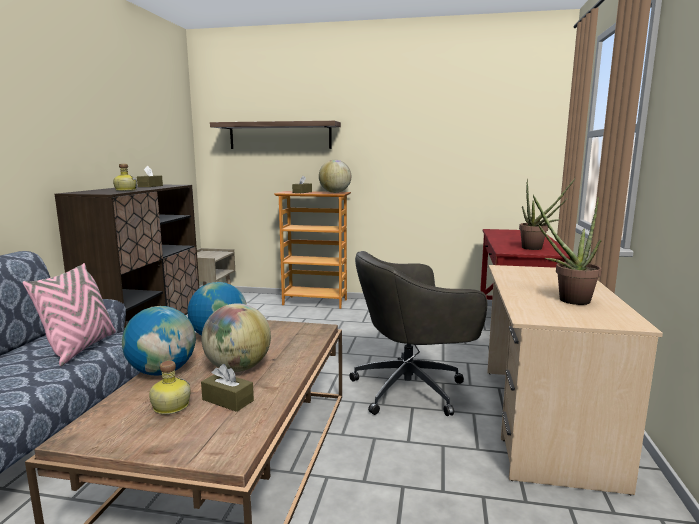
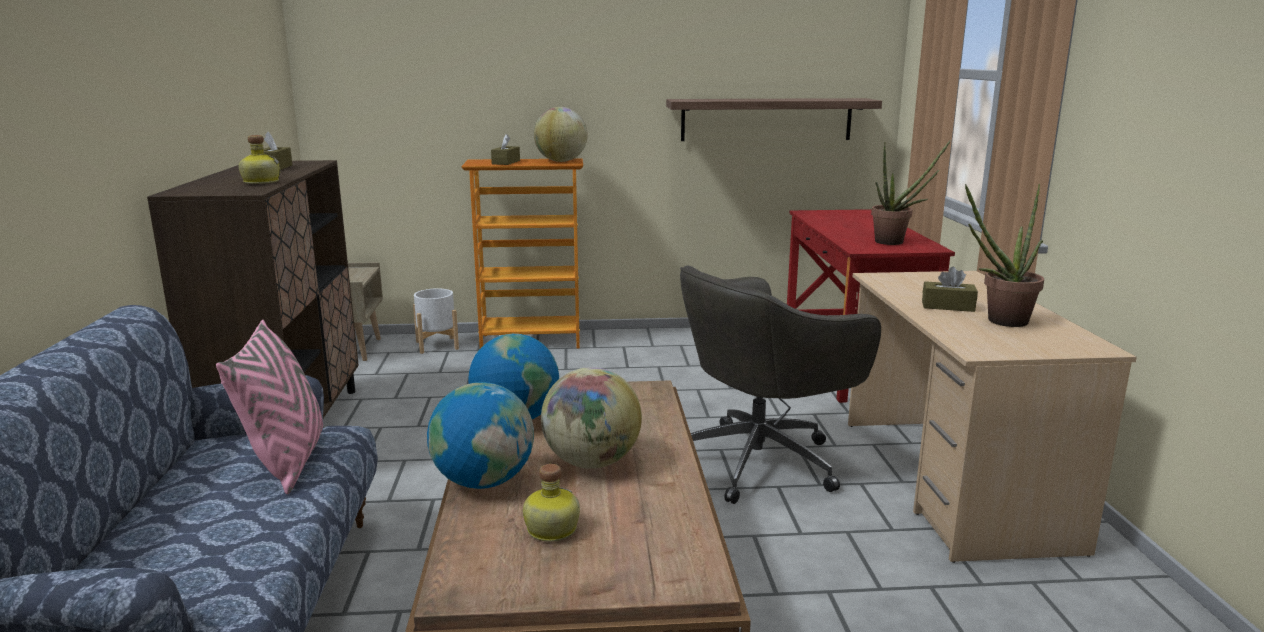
camera: 15 degrees left, 5 degrees up
brown tissue box [201,364,254,412] -> brown tissue box moved to [922,267,978,312]
shelf [210,121,341,149] -> shelf moved to [666,98,882,141]
none -> white planter [413,288,459,354]

